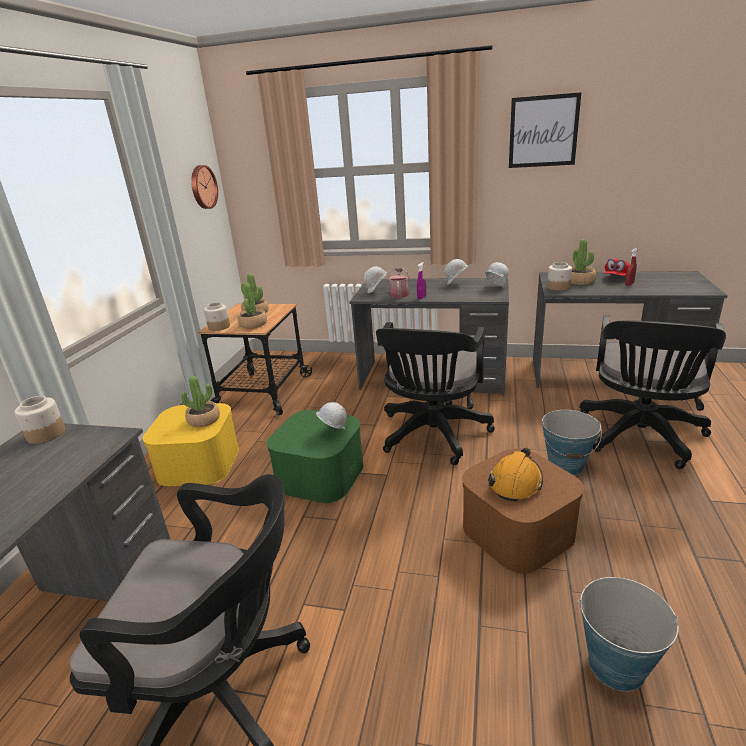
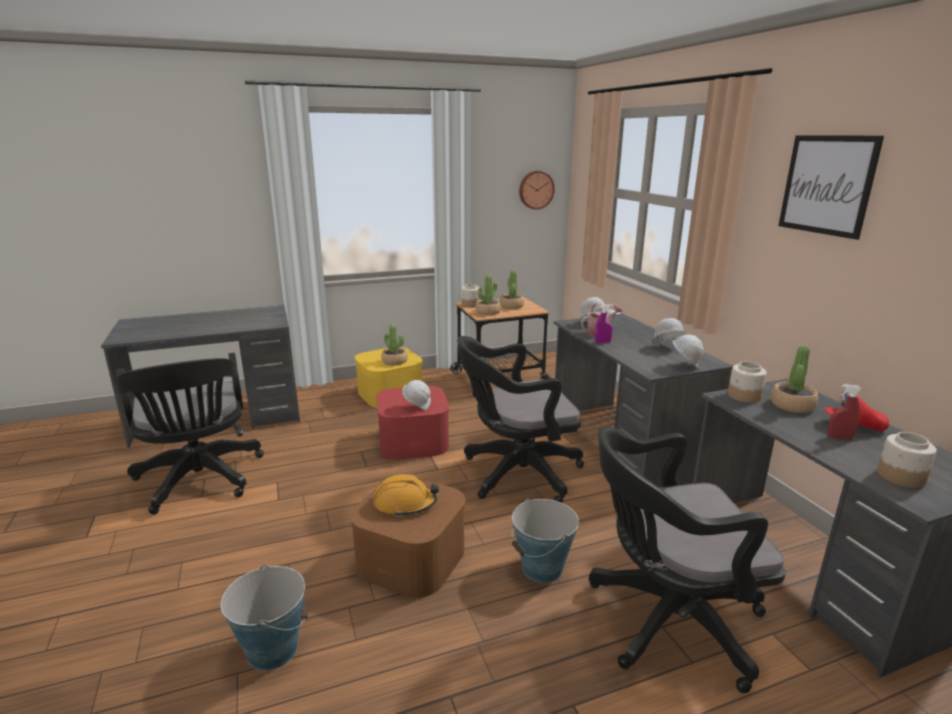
camera: 55 degrees right, 5 degrees down
jar [15,396,65,444] -> jar moved to [877,432,937,488]
green storage box [267,410,364,503] -> red storage box [376,386,449,460]

